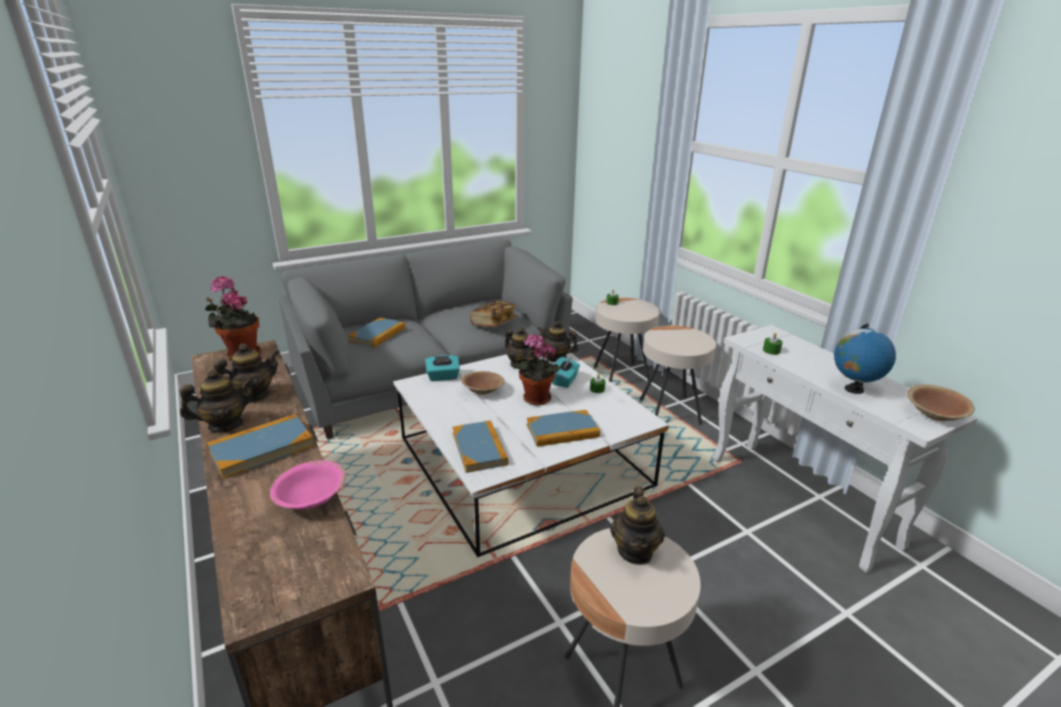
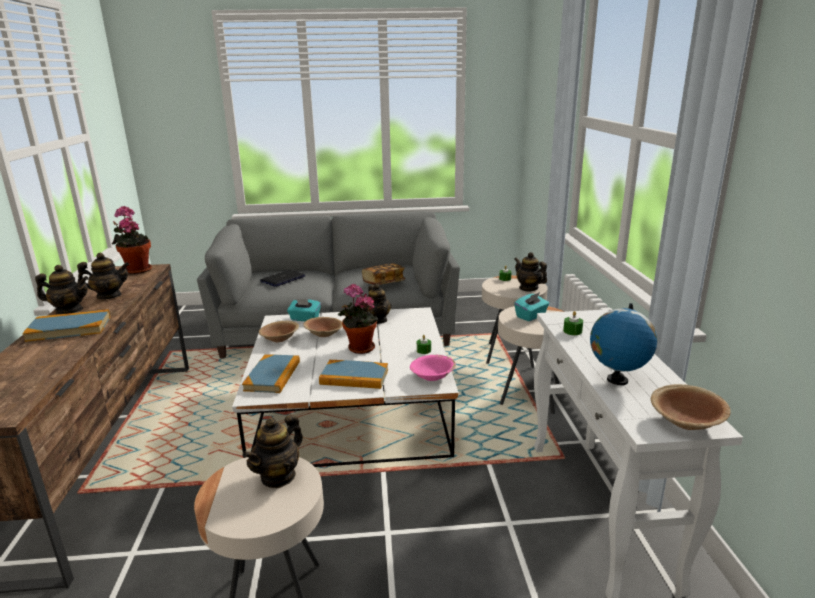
camera: 25 degrees right, 5 degrees down
pink bowl [270,460,346,510] -> pink bowl moved to [410,355,456,381]
book [348,318,405,348] -> laptop [260,270,305,287]
teapot [538,321,578,362] -> teapot moved to [514,252,547,291]
turquoise tissue box [552,357,580,388] -> turquoise tissue box moved to [514,292,549,321]
none -> brown bowl [259,321,299,342]

